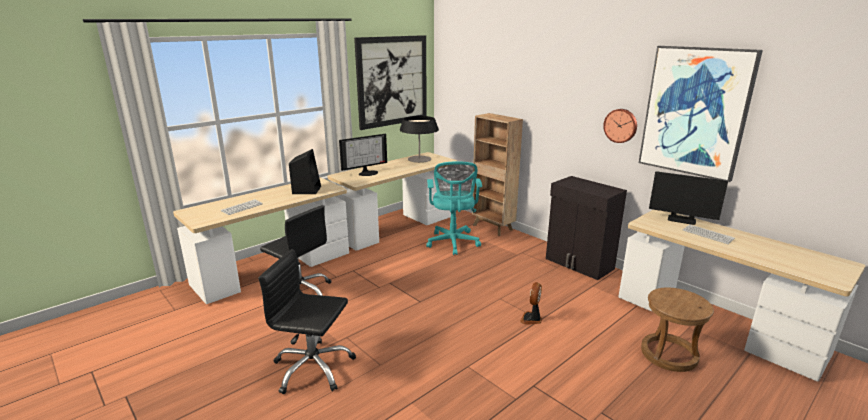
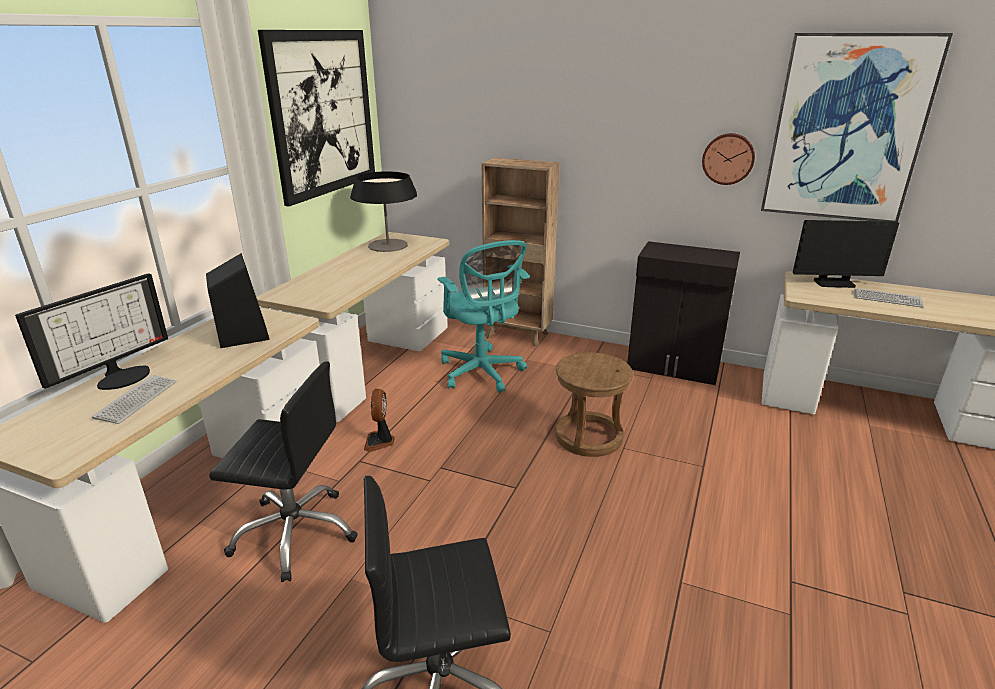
camera: 25 degrees left, 5 degrees up
monitor [339,134,387,176] -> monitor moved to [15,273,168,390]
fan [520,282,542,325] -> fan moved to [364,389,395,452]
brown stool [641,287,714,372] -> brown stool moved to [555,352,633,457]

